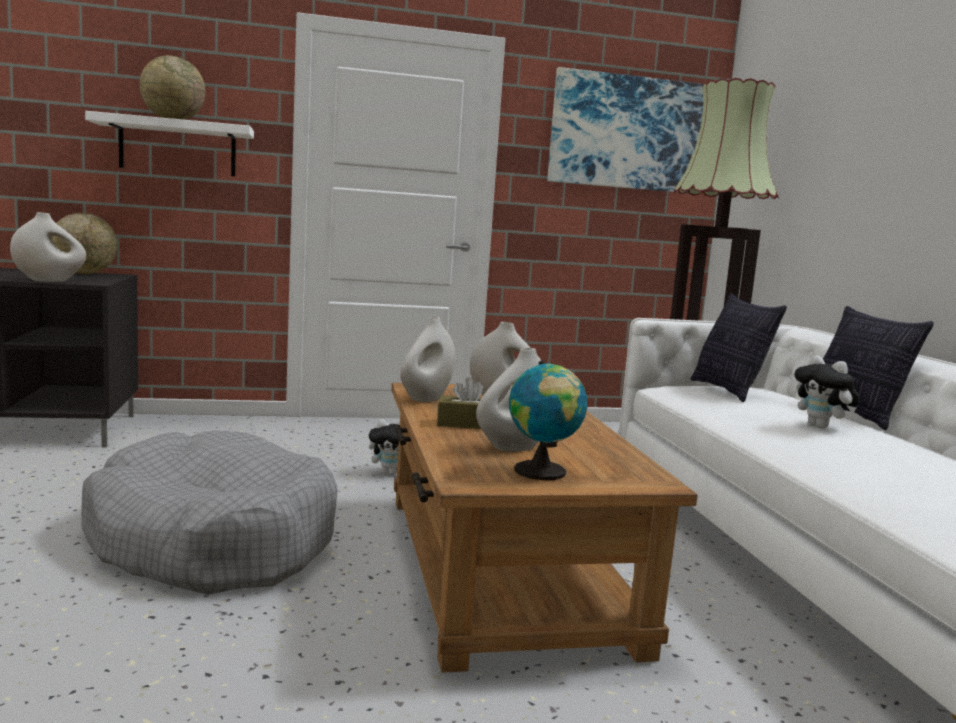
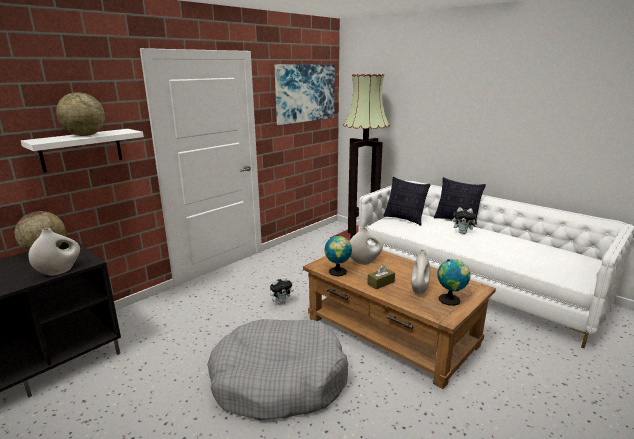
camera: 35 degrees left, 10 degrees up
white vase [400,317,455,402] -> globe [324,234,352,276]

